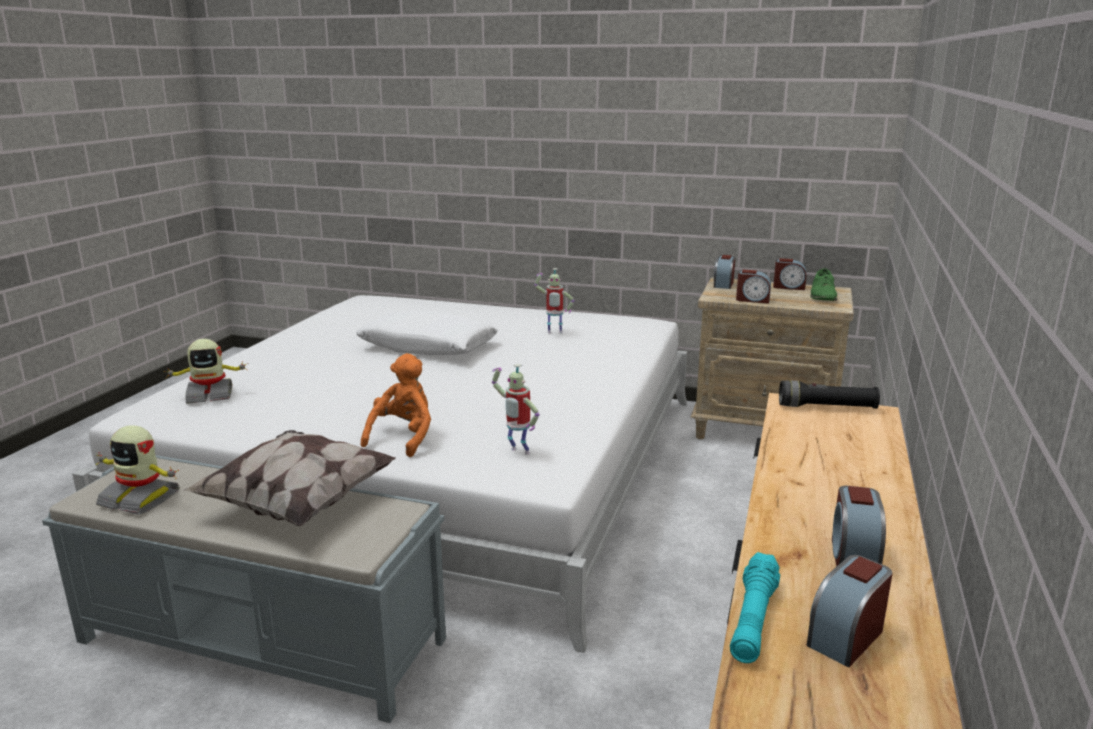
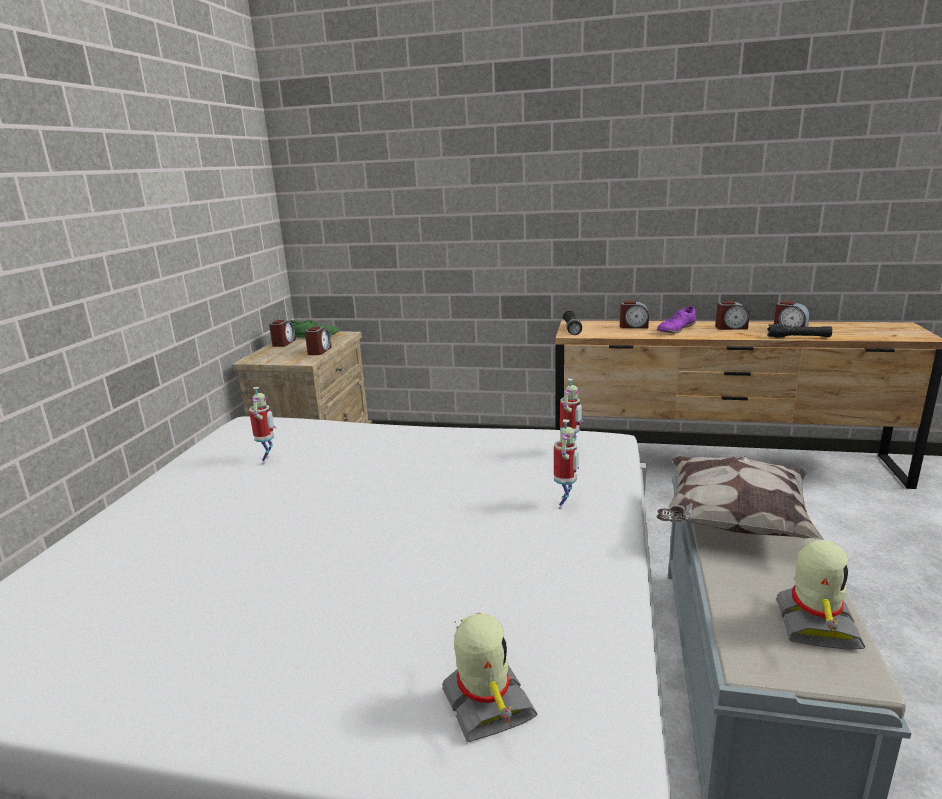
camera: 95 degrees left, 0 degrees up
white pillow [356,311,498,355] -> none
orange plush toy [361,353,431,457] -> toy robot [554,419,579,510]
alarm clock [714,255,735,289] -> alarm clock moved to [620,301,649,328]
turquoise flashlight [730,552,780,663] -> black flashlight [767,324,832,338]
none -> purple shoe [657,306,696,333]

